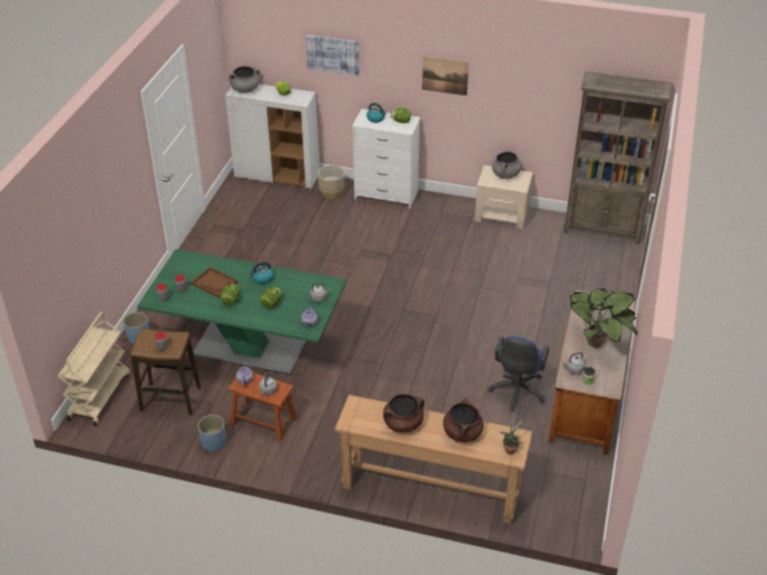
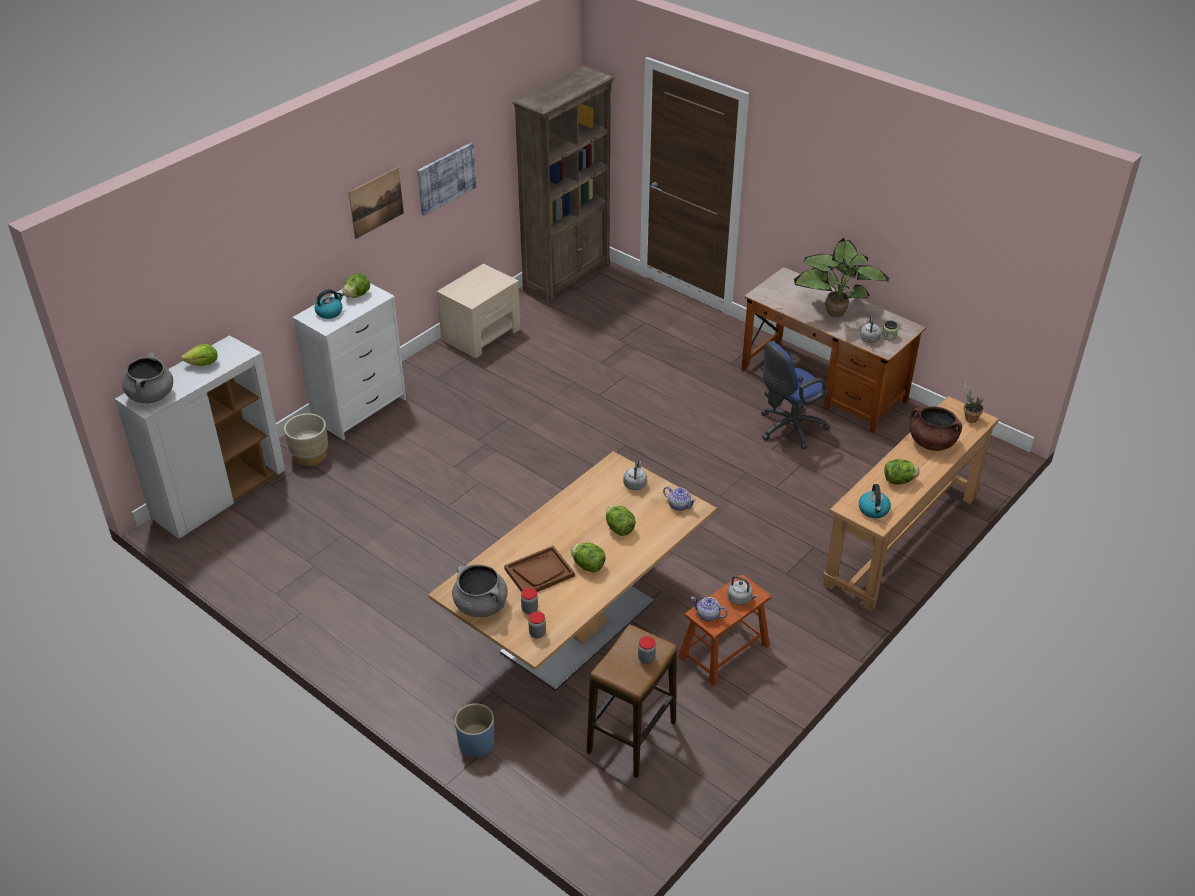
camera: 65 degrees left, 0 degrees up
beige cart [58,312,130,426] -> none
green dining table [137,249,347,375] -> beige dining table [428,451,717,691]
blue planter [197,415,226,452] -> none
kettle [249,262,274,284] -> kettle moved to [859,484,891,518]
picture [306,35,359,75] -> picture moved to [417,142,476,216]
brown cooking pot [383,394,424,433] -> lettuce [884,459,920,485]
blue office chair [488,336,549,411] -> blue office chair turned 105 degrees clockwise [761,341,830,449]
grey cooking pot [492,149,522,179] -> grey cooking pot moved to [452,564,508,617]

